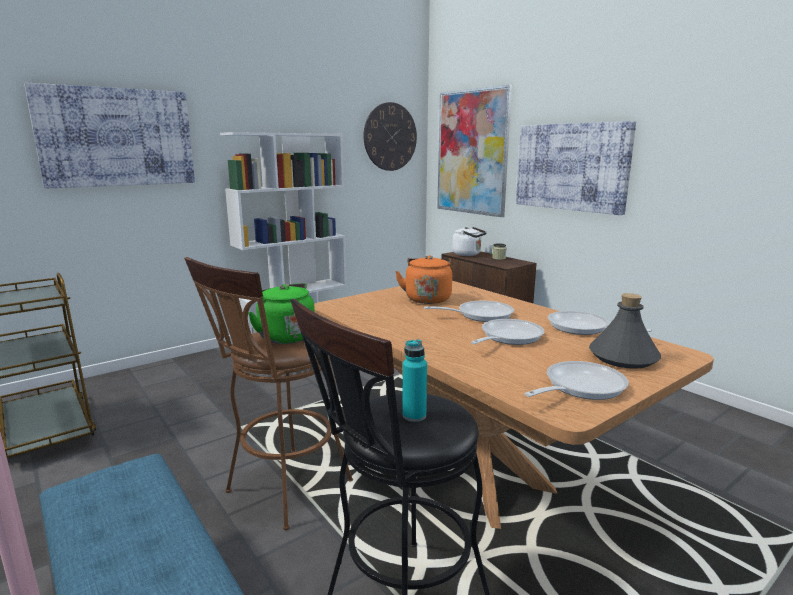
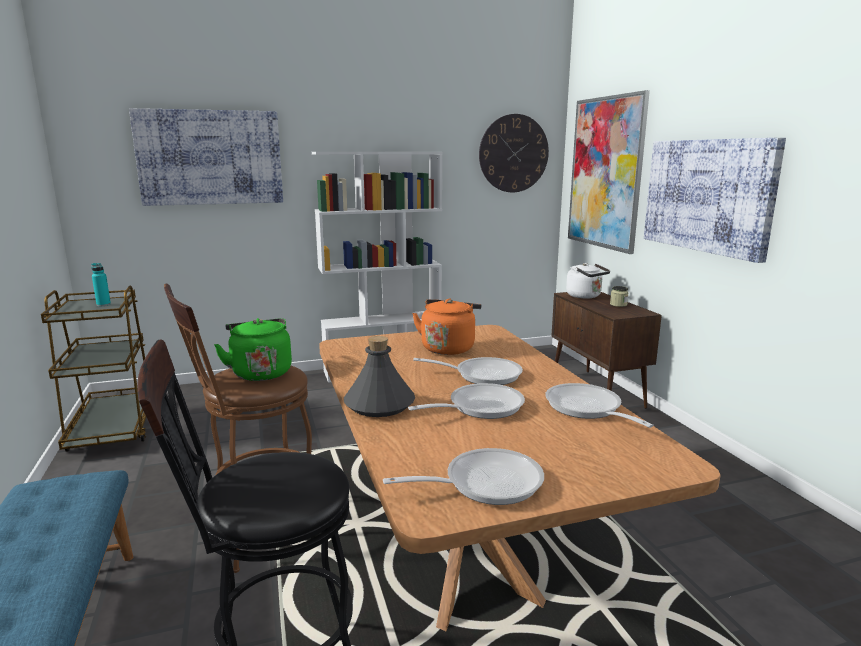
camera: 20 degrees right, 0 degrees up
turquoise bottle [403,339,427,422] -> turquoise bottle moved to [91,263,111,306]
grey bottle [589,293,661,369] -> grey bottle moved to [344,336,415,417]

